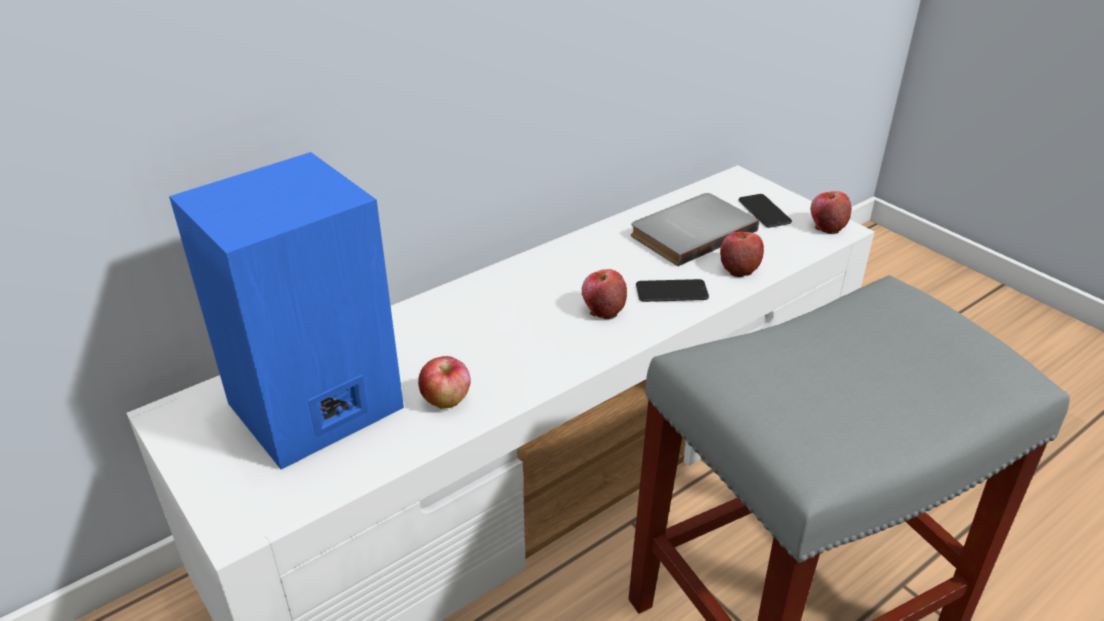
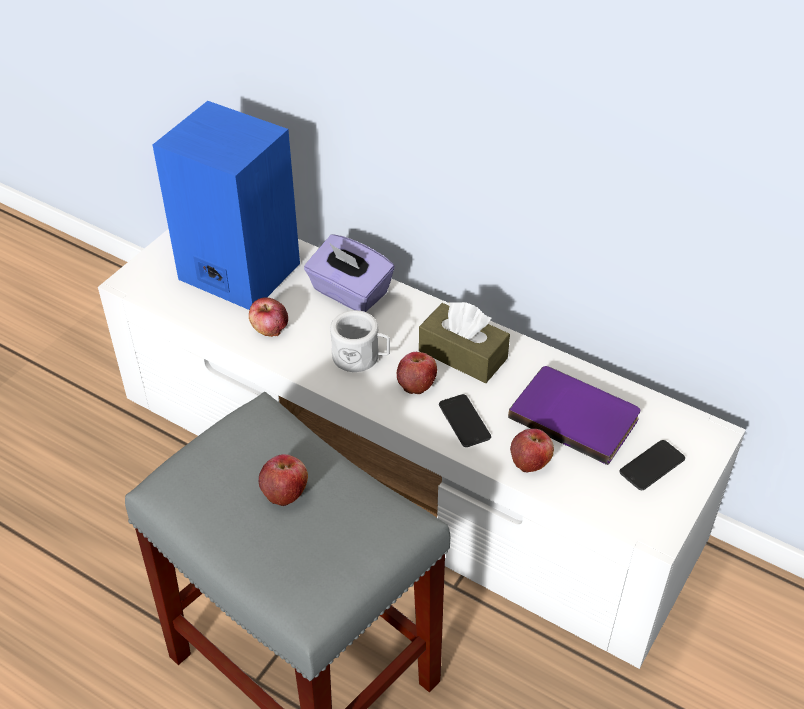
camera: 70 degrees right, 10 degrees up
grey book [631,193,759,266] -> purple book [508,366,640,465]
apple [810,191,852,234] -> apple moved to [259,454,308,506]
none -> purple tissue box [304,235,395,312]
none -> white mug [330,310,390,372]
none -> brown tissue box [419,302,510,383]

